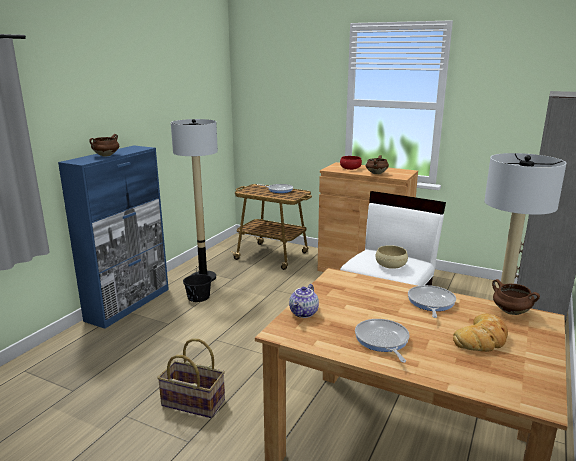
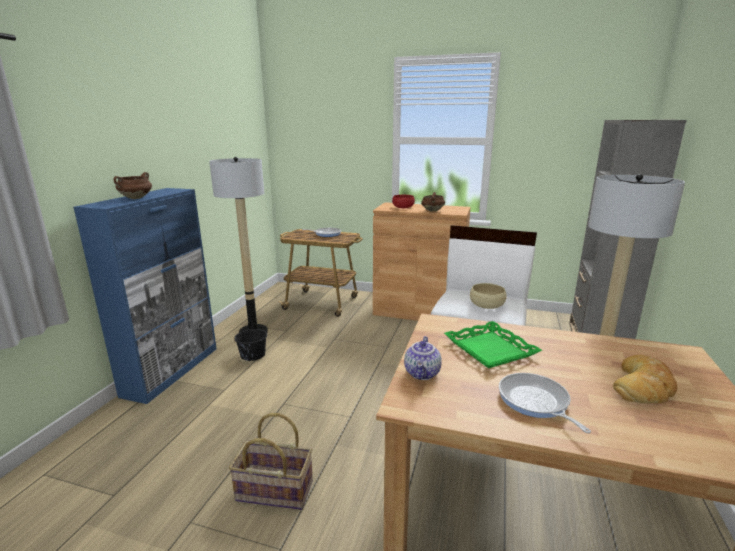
camera: 10 degrees left, 0 degrees up
frying pan [408,285,456,318] -> none
brown cooking pot [492,279,540,315] -> none
none -> green tray [444,321,542,368]

